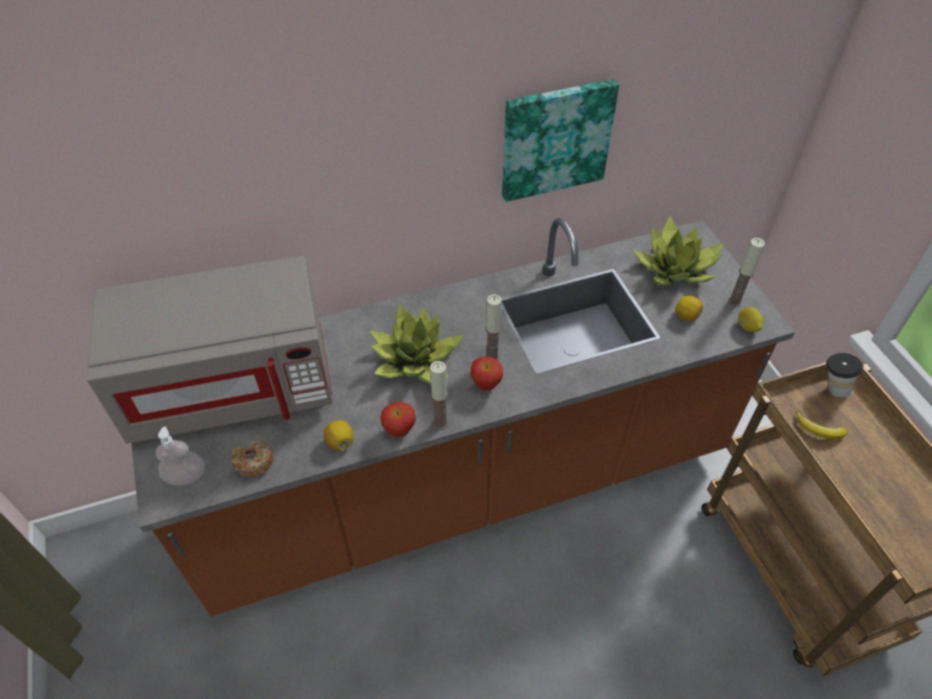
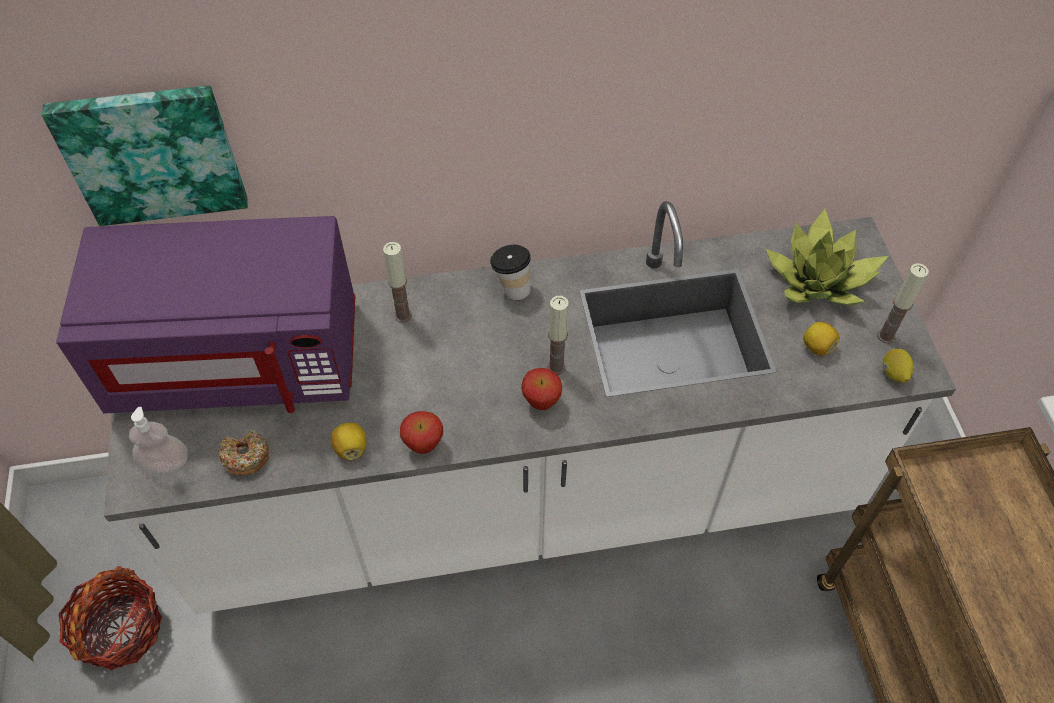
camera: 10 degrees right, 5 degrees up
grey microwave [87,256,333,444] -> purple microwave [56,216,355,413]
brown counter [132,218,795,616] -> white counter [104,201,956,614]
potted plant [370,303,464,384] -> none
candle [430,361,448,430] -> candle moved to [383,242,412,323]
picture [502,79,619,202] -> picture moved to [42,86,248,226]
banana [796,411,847,439] -> none
cup [826,353,863,398] -> cup moved to [490,245,531,300]
none -> basket [59,566,162,670]

